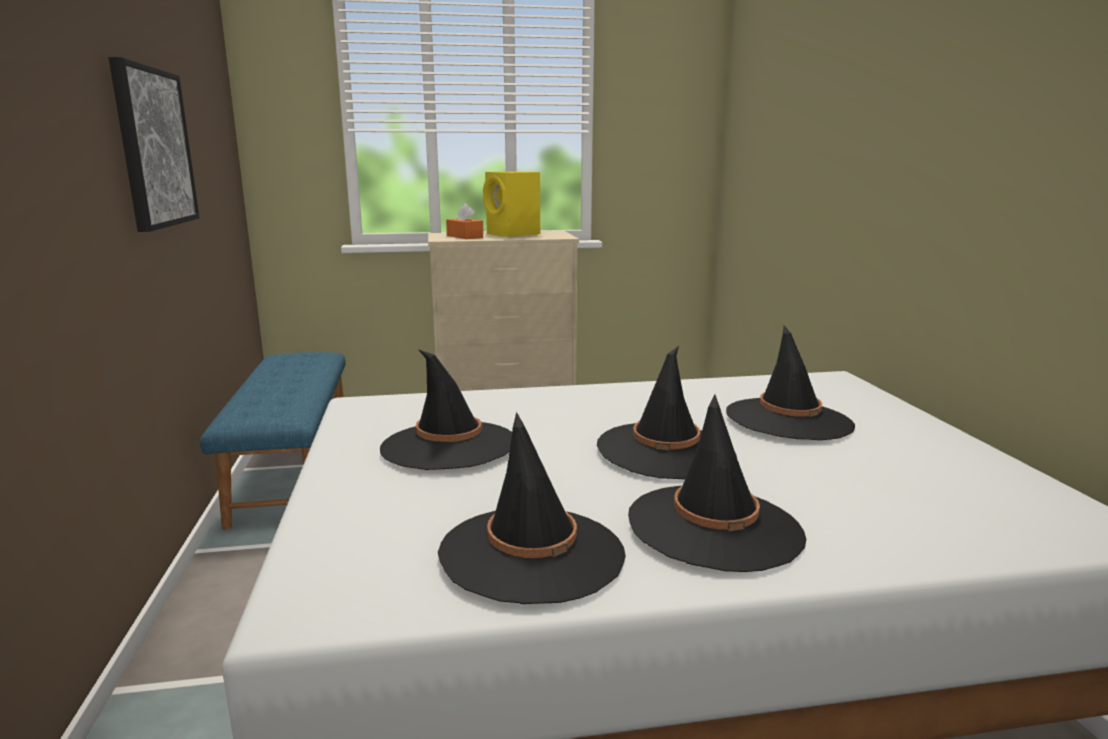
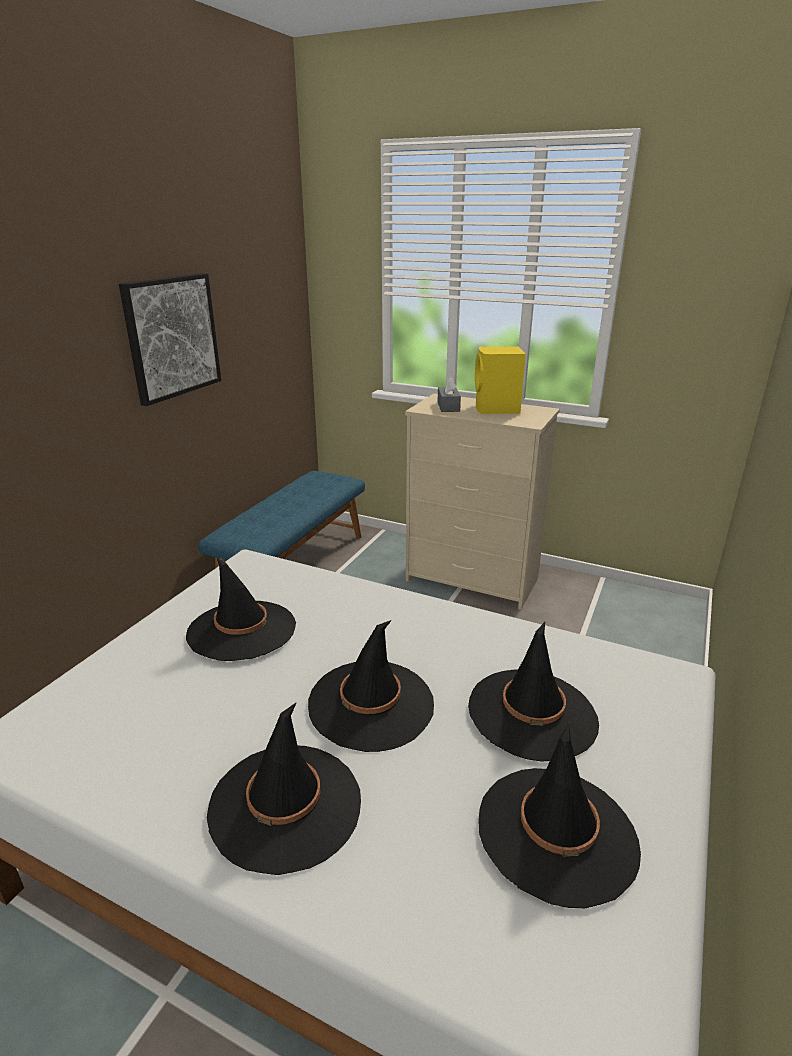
camera: 35 degrees right, 10 degrees up
black hat [438,412,626,604] -> black hat moved to [478,723,641,908]
orange tissue box [446,203,483,239] -> grey tissue box [437,377,461,412]

